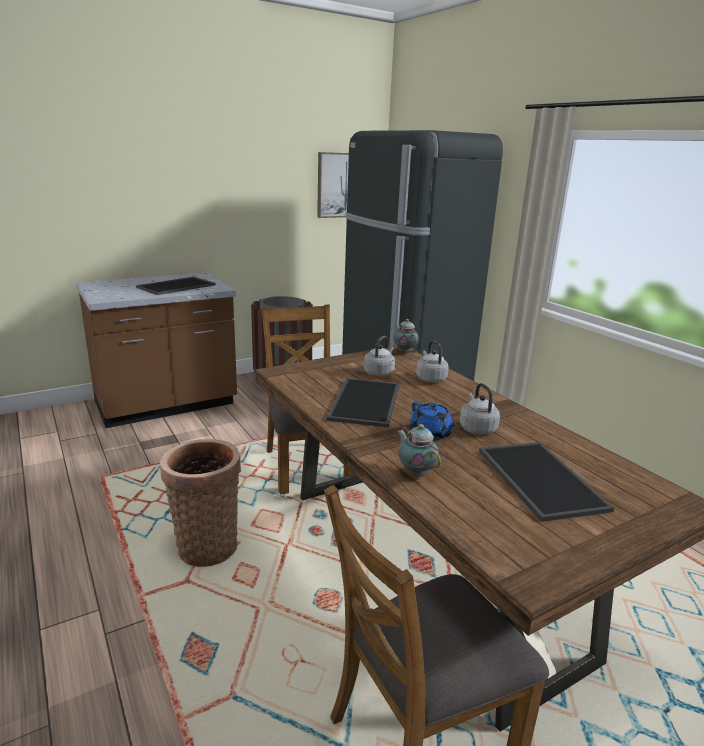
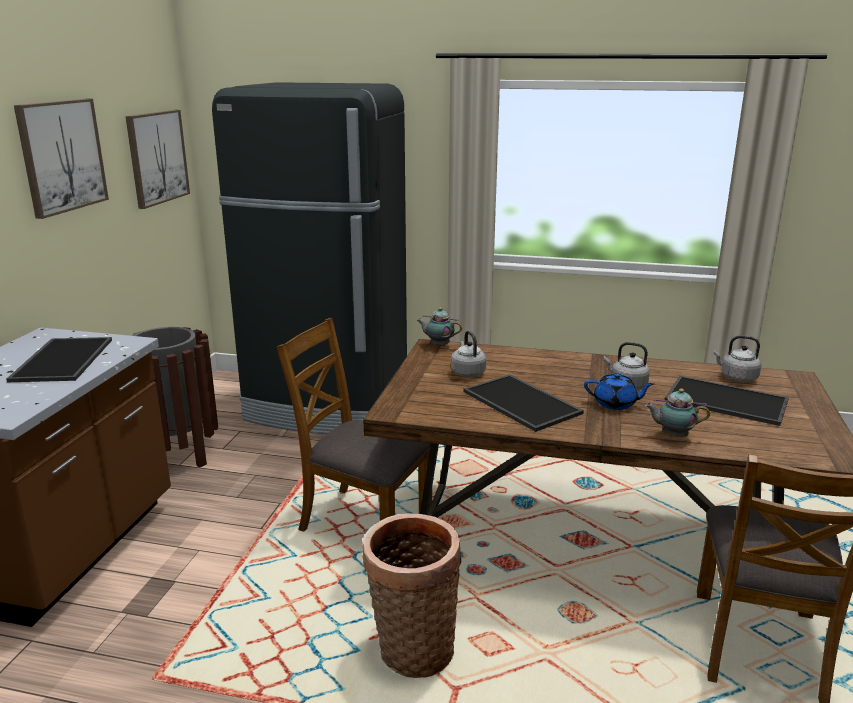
camera: 45 degrees left, 0 degrees up
grey kettle [416,341,449,382] -> grey kettle moved to [713,335,761,382]
none -> picture [14,99,109,219]

